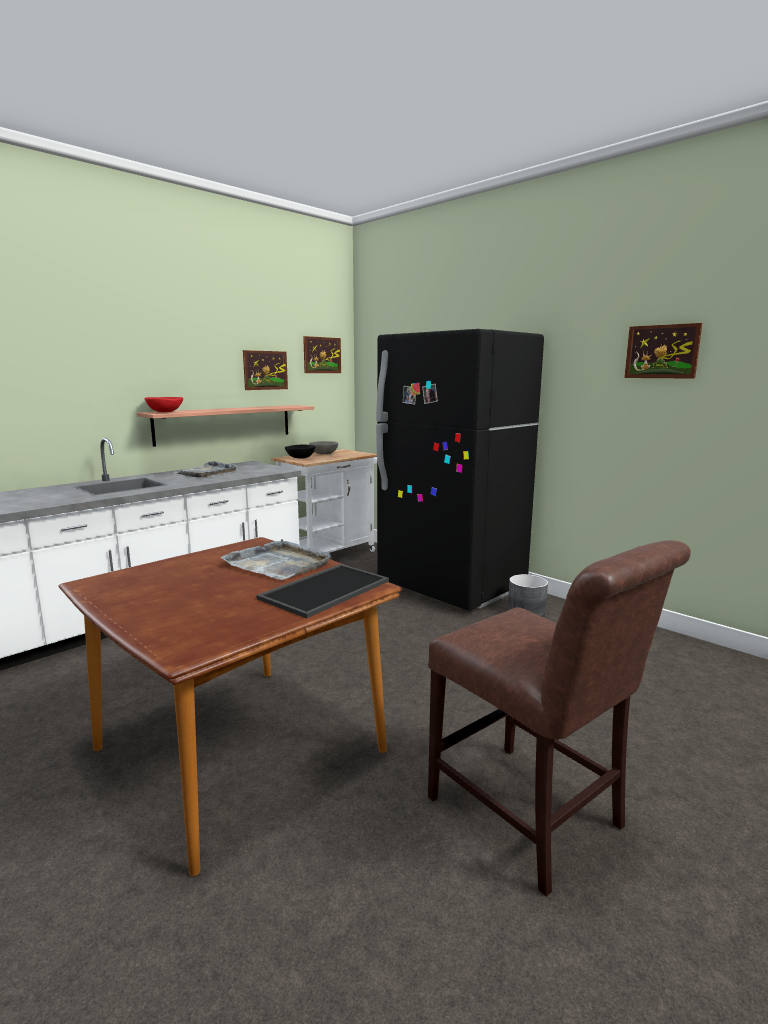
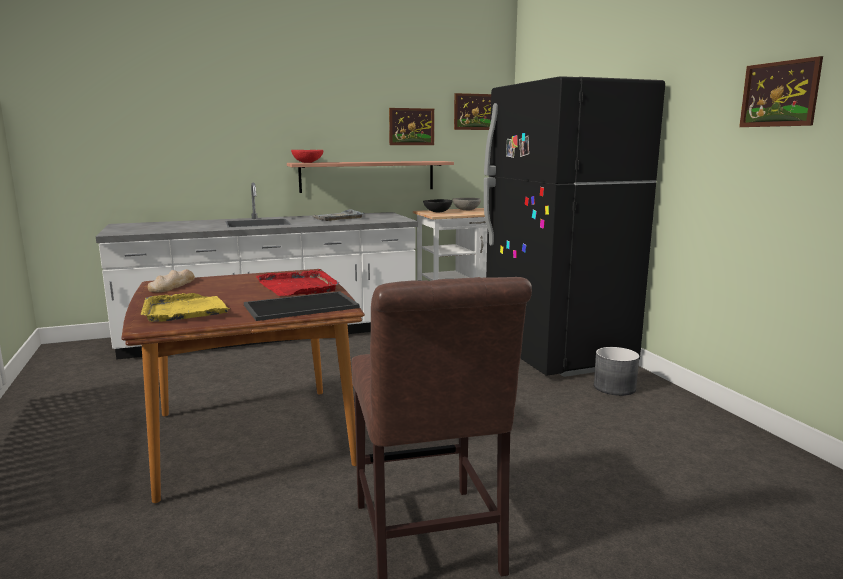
camera: 25 degrees right, 0 degrees up
grey tray [221,539,332,580] -> red tray [256,269,339,296]
none -> yellow tray [141,293,231,322]
none -> bread [148,269,195,292]

